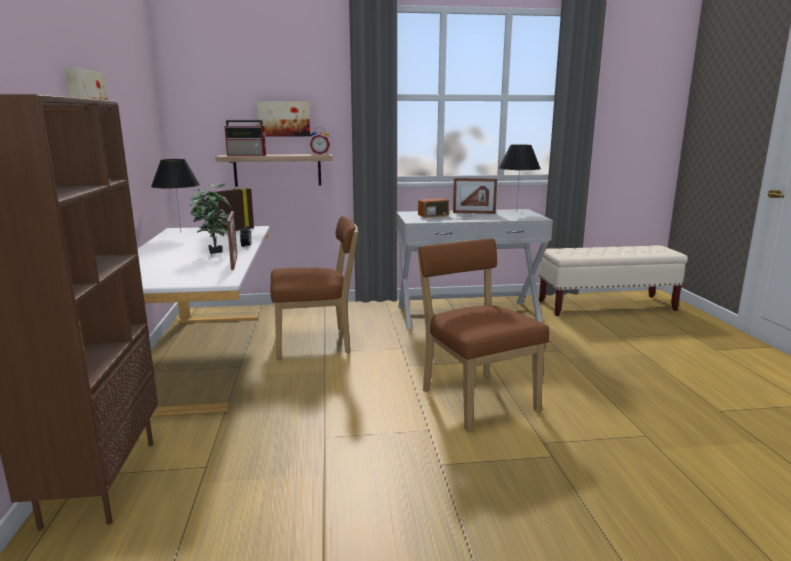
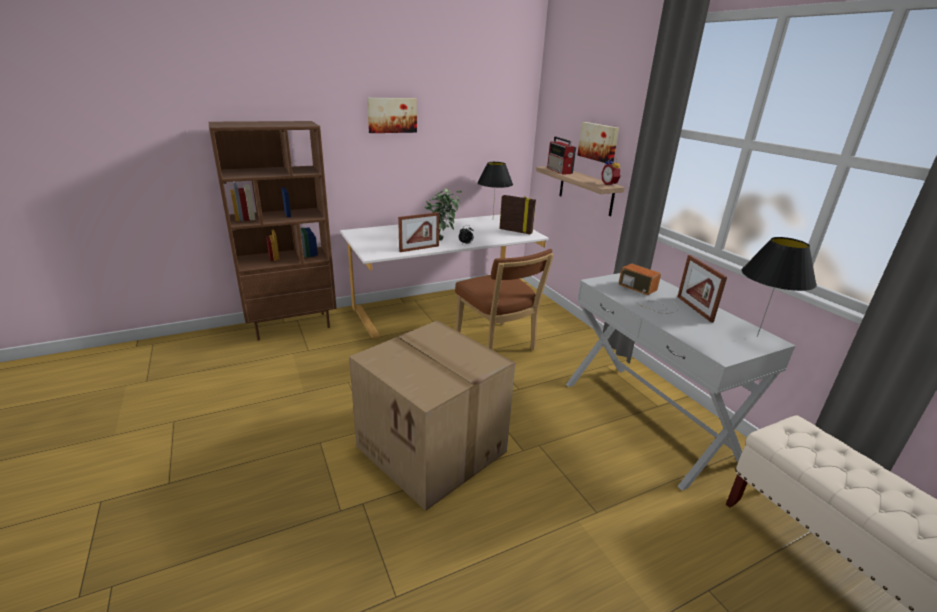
camera: 70 degrees right, 10 degrees up
brown chair [418,238,549,431] -> cardboard box [349,320,515,511]

